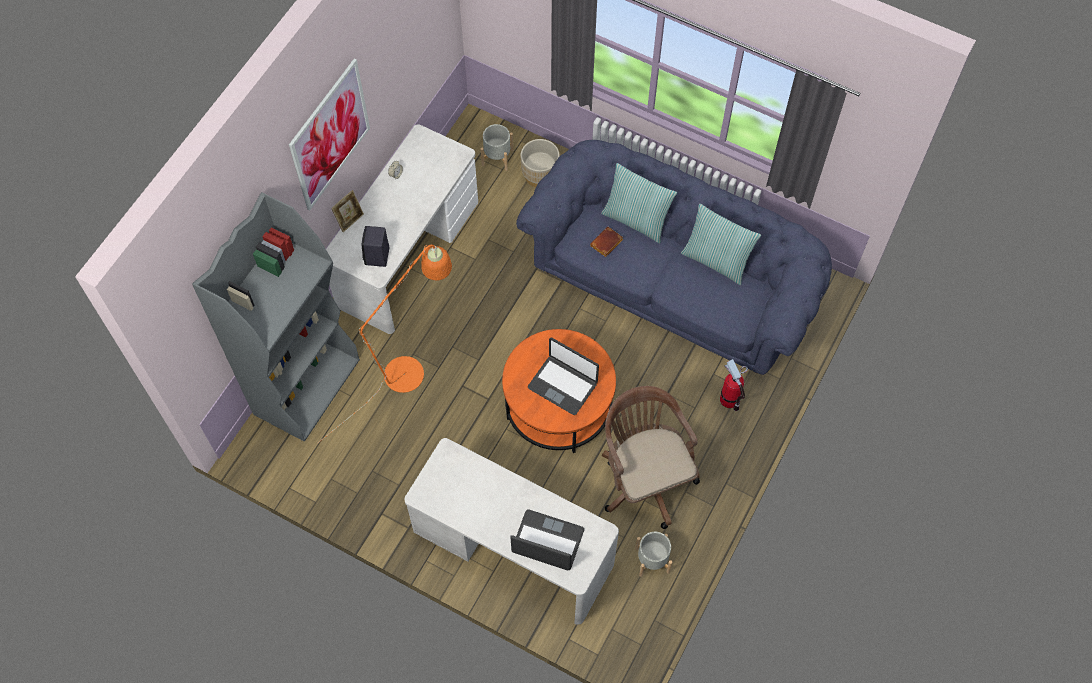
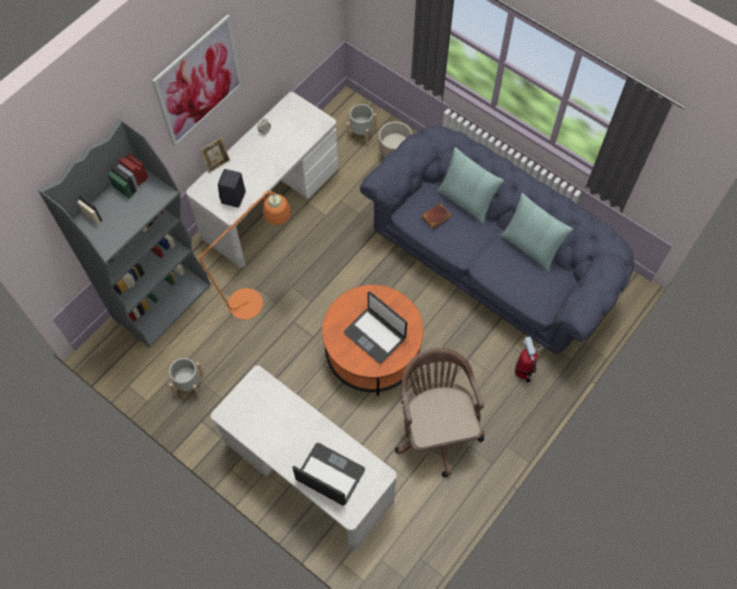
camera: 10 degrees right, 0 degrees up
grey planter [635,532,672,577] -> grey planter moved to [169,358,204,397]

